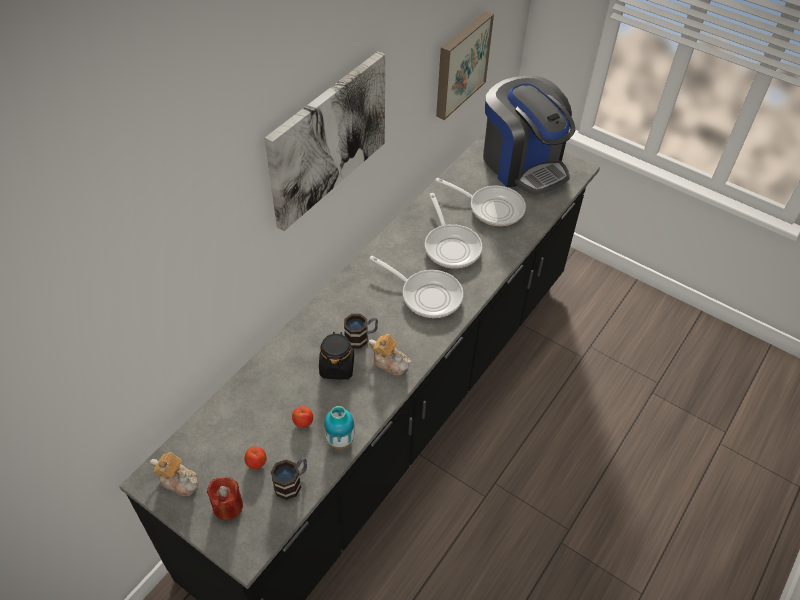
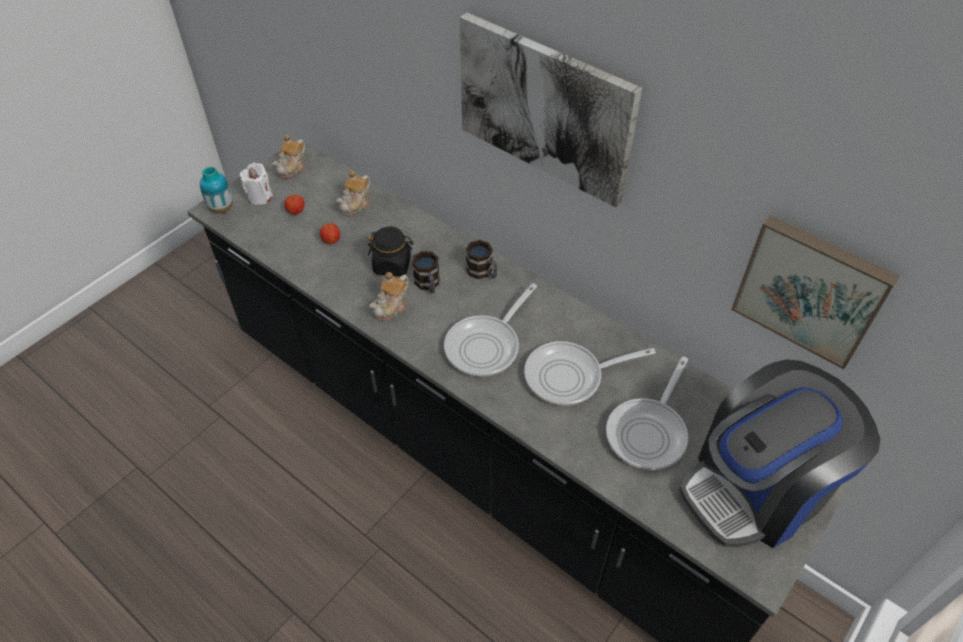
camera: 95 degrees right, 0 degrees up
red candle [207,477,243,520] -> white candle [240,163,273,205]
mug [270,457,307,500] -> mug moved to [466,240,497,279]
vase [324,406,355,449] -> vase moved to [200,166,233,213]
none -> teapot [336,171,370,216]

